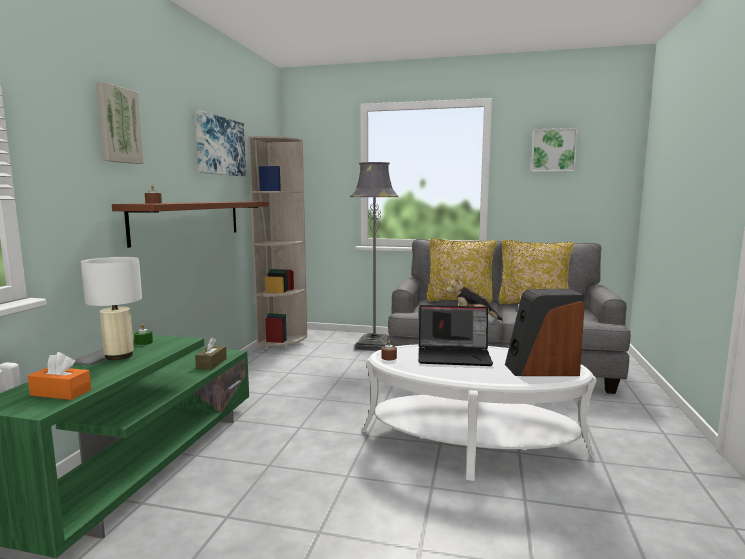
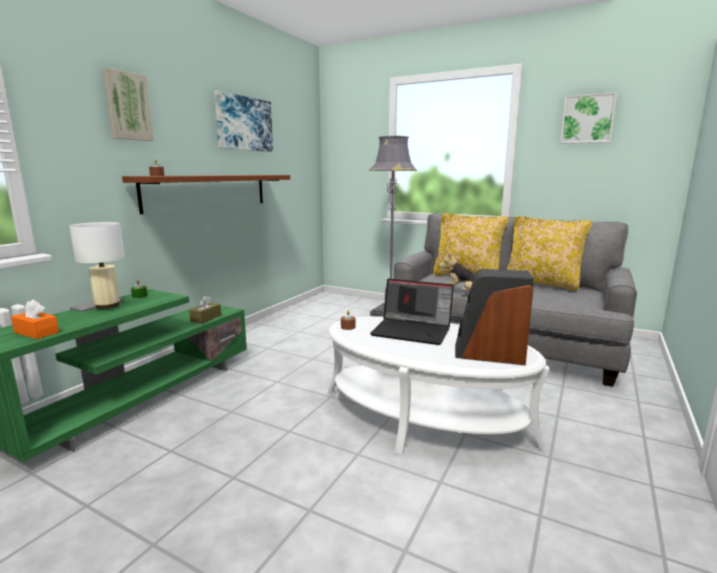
camera: 15 degrees right, 5 degrees up
beige bookcase [248,136,307,349] -> none

